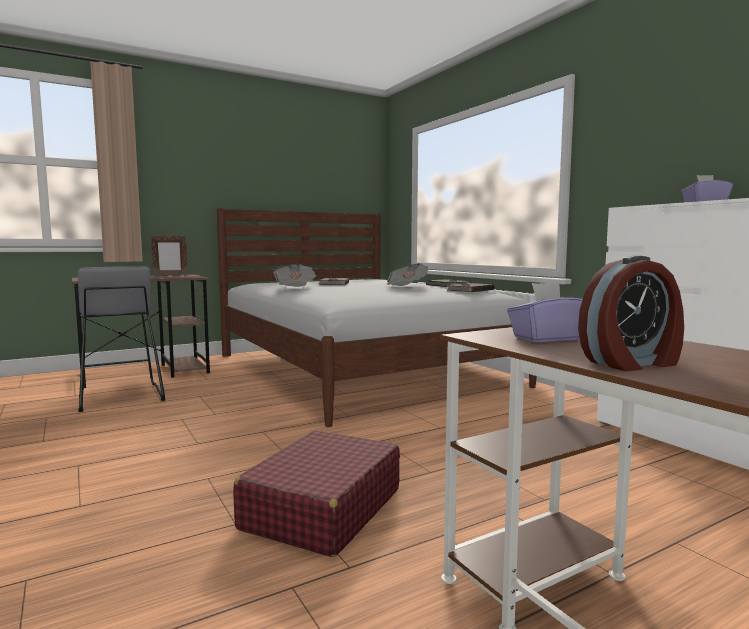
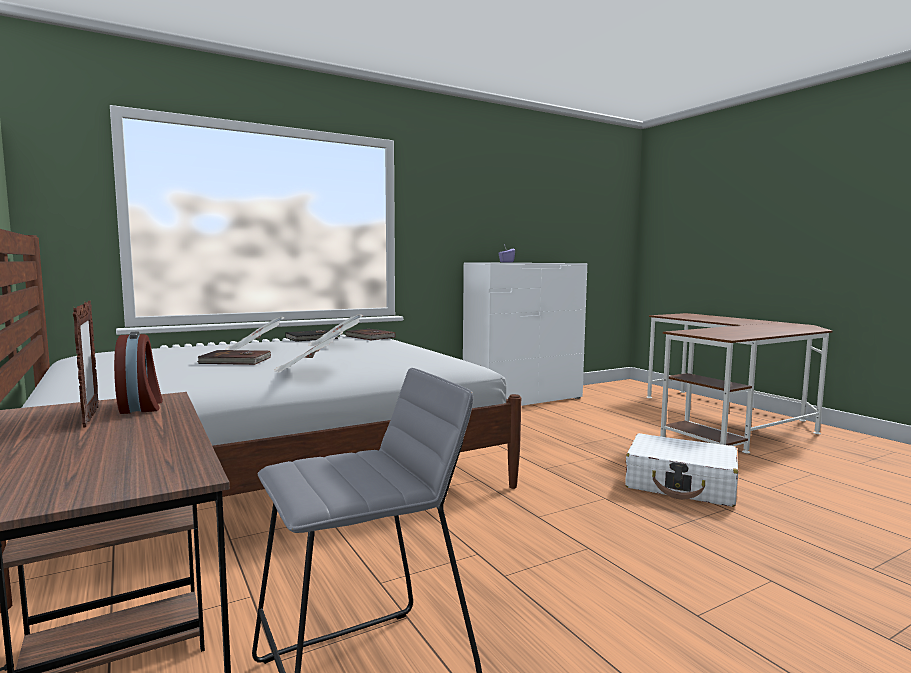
camera: 90 degrees left, 0 degrees up
red suitcase [233,430,400,557] -> white suitcase [625,433,738,507]
purple tissue box [507,282,583,343] -> none
alarm clock [578,256,684,371] -> alarm clock moved to [114,332,163,414]
none -> newspaper [225,317,284,350]

